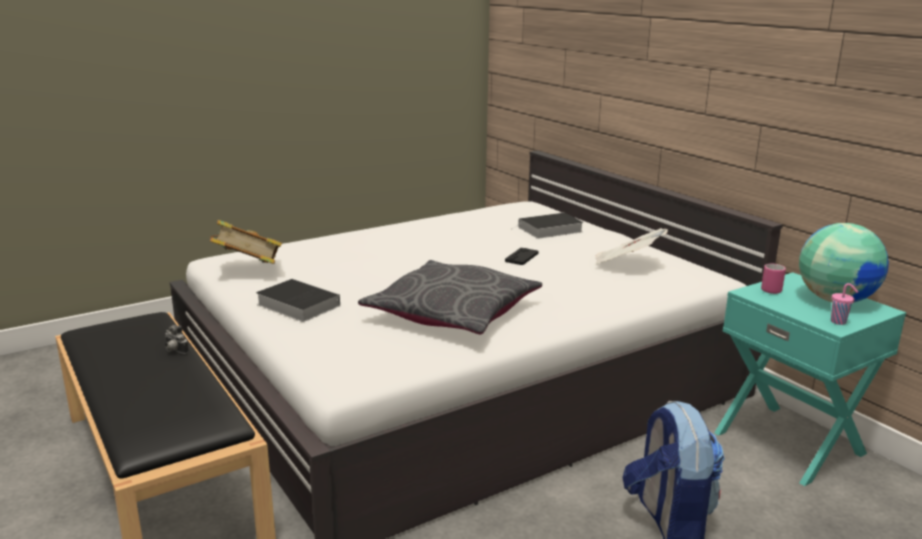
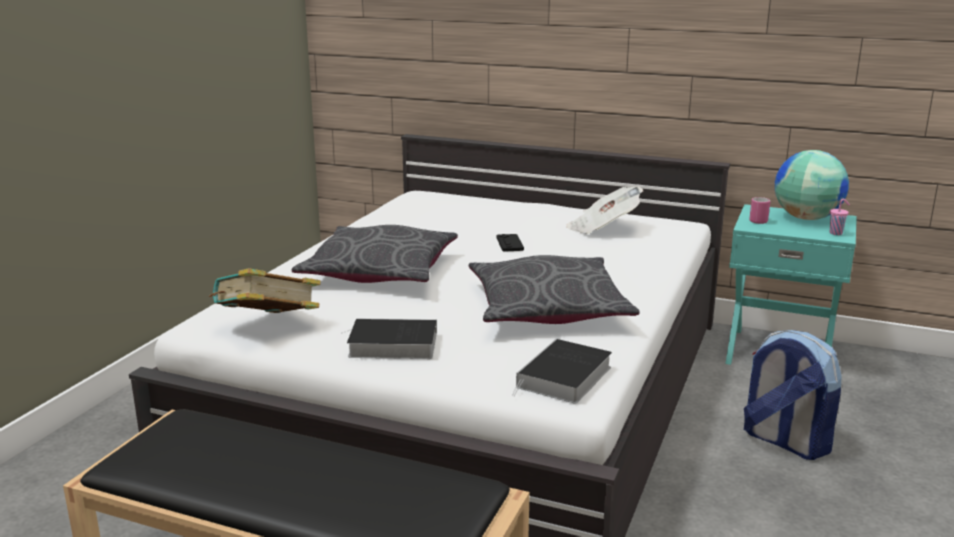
camera: 35 degrees left, 0 degrees up
camera [165,325,189,354] -> none
book [511,212,584,239] -> book moved to [512,339,612,404]
none -> grey pillow [292,225,458,283]

